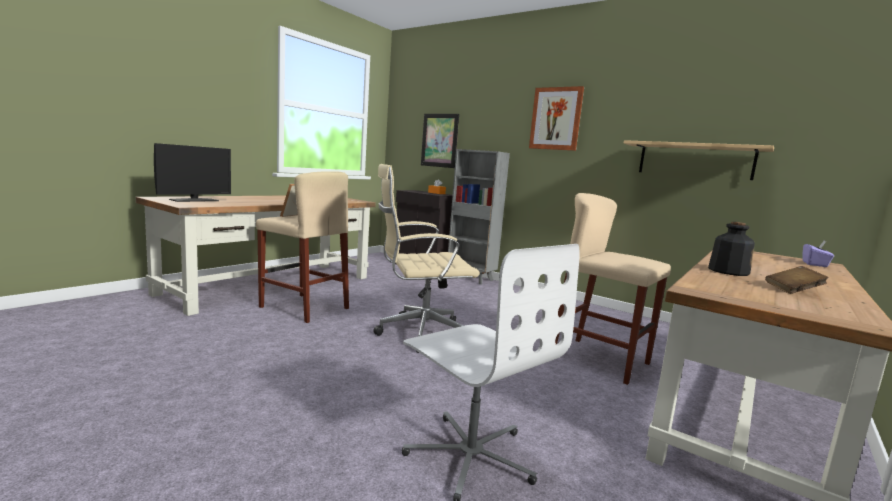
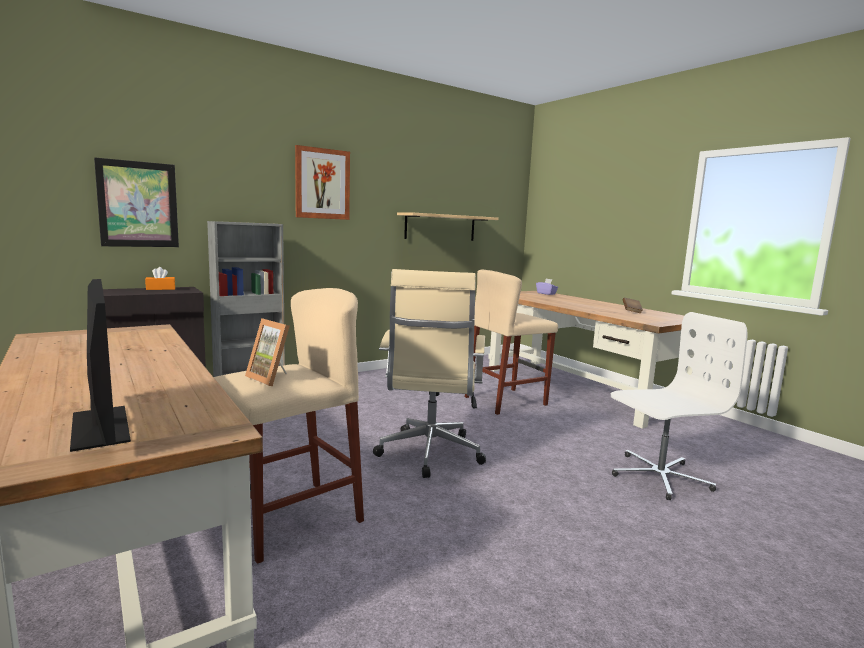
camera: 70 degrees left, 0 degrees up
bottle [708,222,755,276] -> none

